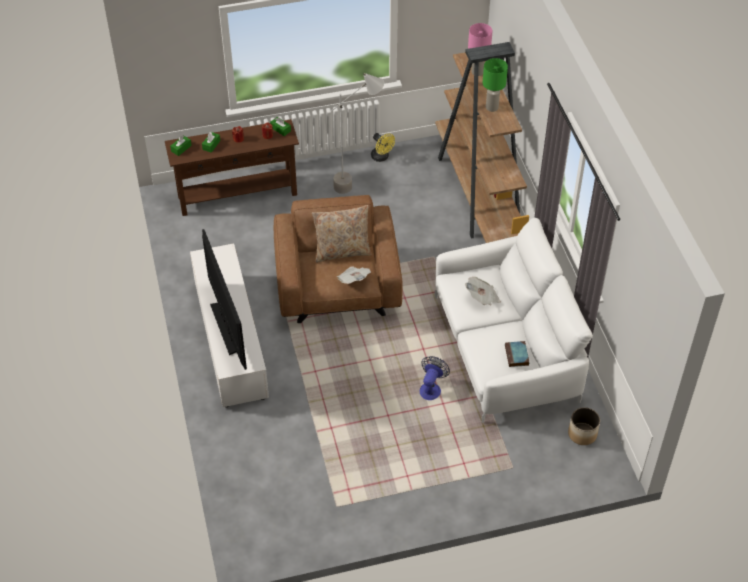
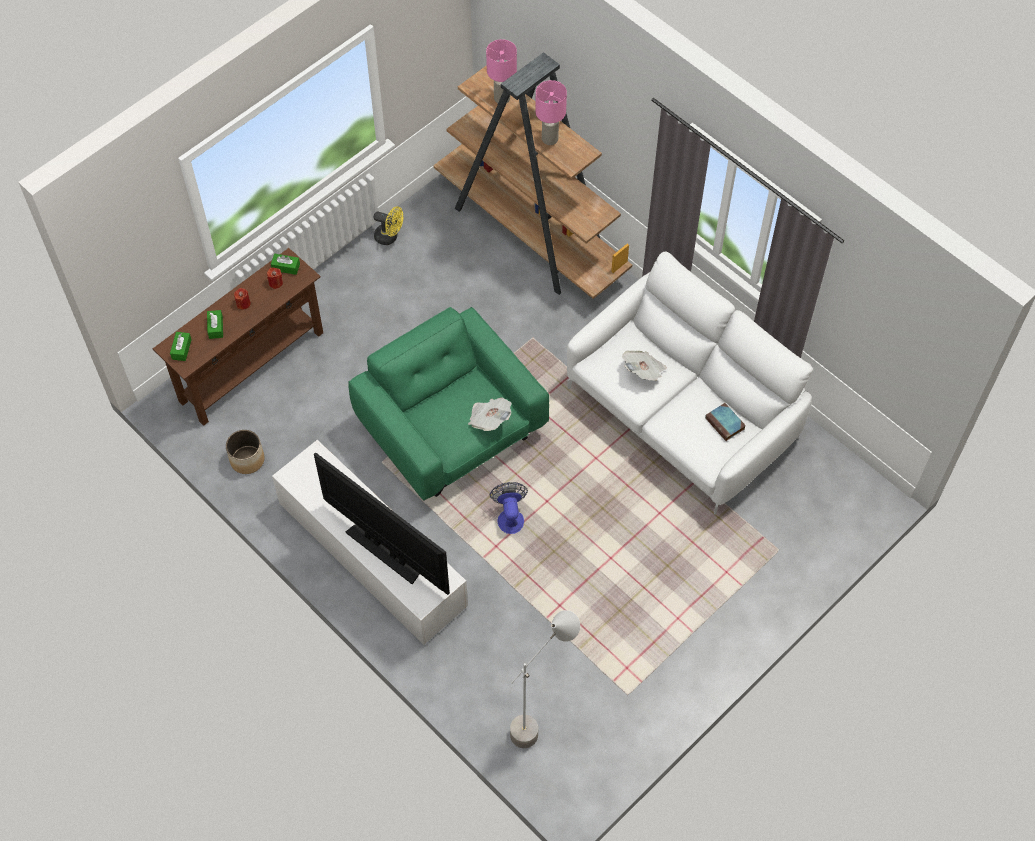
camera: 30 degrees left, 10 degrees up
brown armchair [274,195,403,323] -> green armchair [348,307,549,501]
beige pillow [312,205,372,263] -> none
grey floor lamp [331,73,384,194] -> grey floor lamp moved to [510,610,580,748]
fan [420,356,450,400] -> fan moved to [490,482,528,534]
green table lamp [482,58,508,112] -> pink table lamp [535,80,567,145]
planter [568,407,600,445] -> planter moved to [226,430,264,474]

